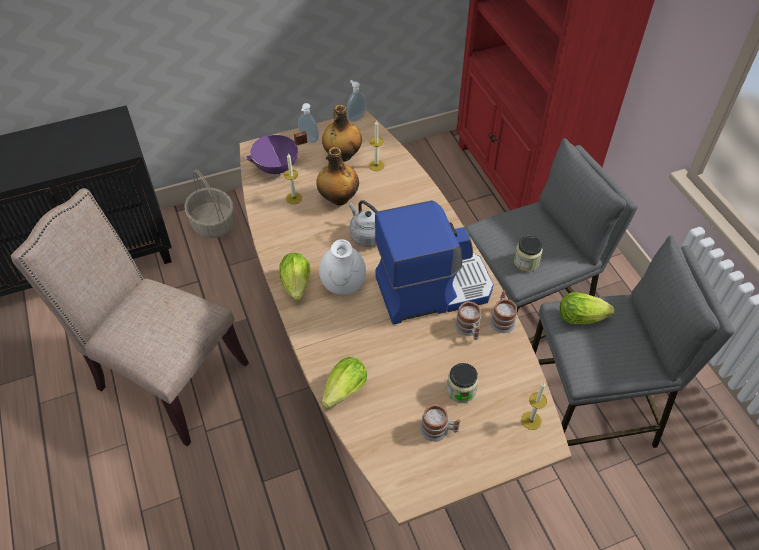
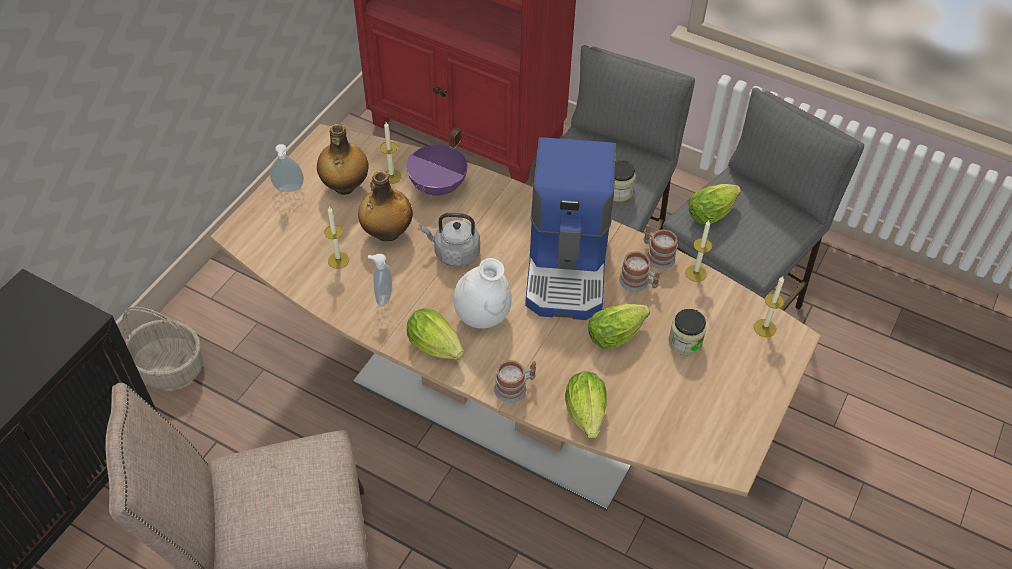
camera: 40 degrees left, 0 degrees up
purple cooking pot [245,131,307,175] -> purple cooking pot moved to [406,127,467,196]
soap dispenser [347,80,366,122] -> soap dispenser moved to [368,254,392,306]
coffee machine [375,200,493,324] -> coffee machine turned 150 degrees clockwise [525,137,616,320]
mug [420,404,461,442] -> mug moved to [494,360,536,403]
none -> lettuce [588,304,650,349]
none -> candle [685,220,712,282]

